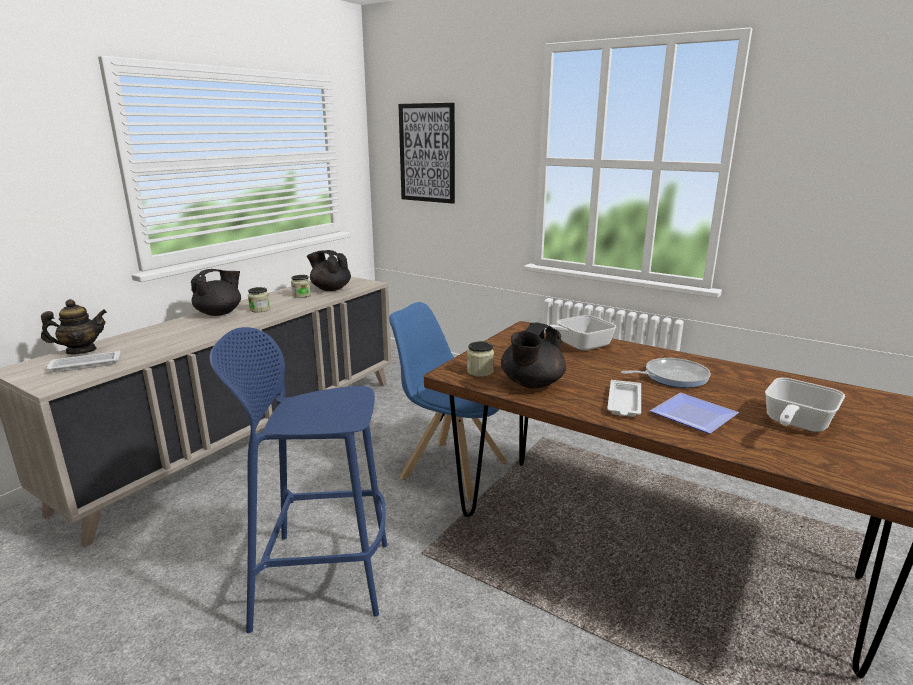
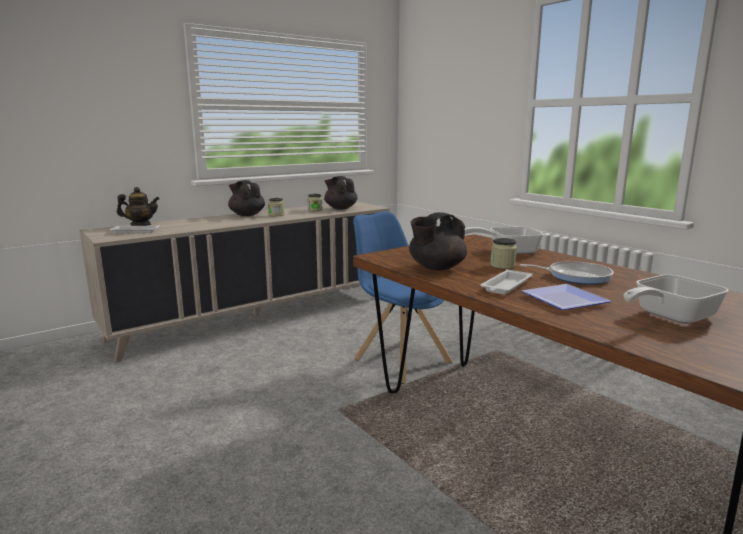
camera: 20 degrees right, 5 degrees down
black teapot [191,269,241,316] -> black teapot turned 105 degrees counterclockwise [228,180,265,216]
blue stool [209,327,388,633] -> none
picture [398,103,455,204] -> none
jar [467,341,494,377] -> jar moved to [490,238,517,269]

